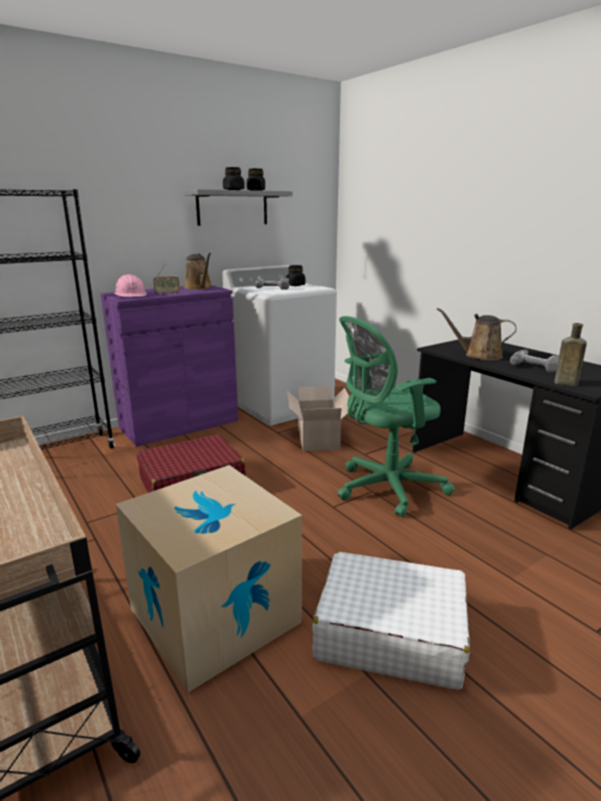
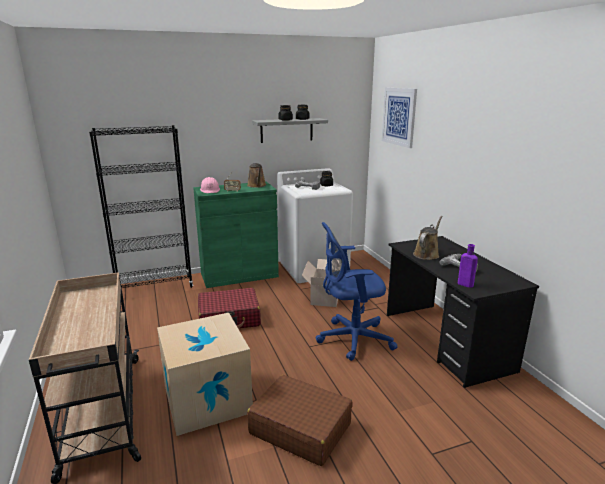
camera: 15 degrees right, 0 degrees up
purple cabinet [101,285,238,447] -> green cabinet [193,182,279,288]
white suitcase [312,552,470,690] -> brown suitcase [247,375,353,466]
green office chair [338,316,455,517] -> blue office chair [316,222,398,361]
brown watering can [437,308,516,360] -> brown watering can turned 90 degrees clockwise [413,216,443,260]
brown bottle [554,323,587,386] -> purple bottle [458,244,478,288]
none -> picture [382,88,417,148]

